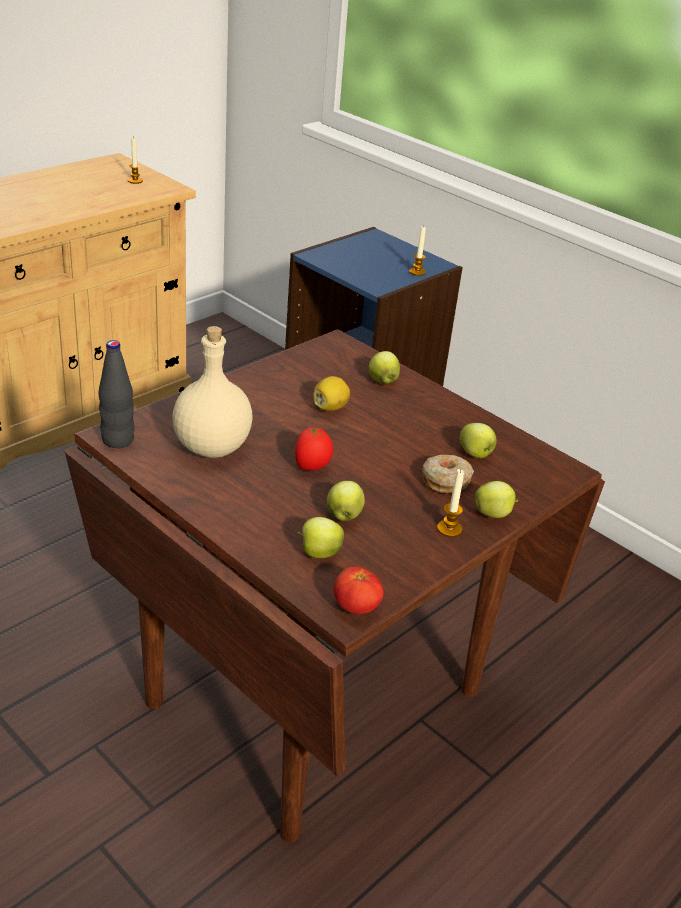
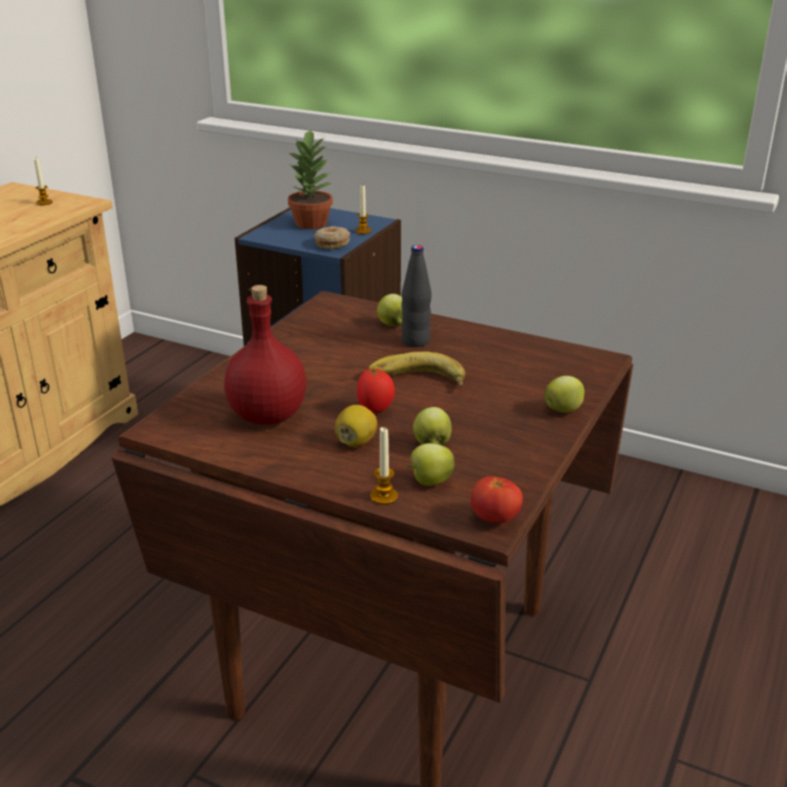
camera: 15 degrees left, 5 degrees down
black bottle [99,340,135,448] -> black bottle moved to [401,245,431,347]
beige bottle [172,326,253,458] -> red bottle [224,285,306,425]
lemon [313,376,350,411] -> lemon moved to [335,405,377,447]
donut [422,455,474,493] -> donut moved to [314,226,350,249]
candle [437,469,464,537] -> candle moved to [370,427,398,505]
apple [460,423,497,458] -> none
none -> potted plant [287,128,333,229]
none -> banana [368,352,465,388]

